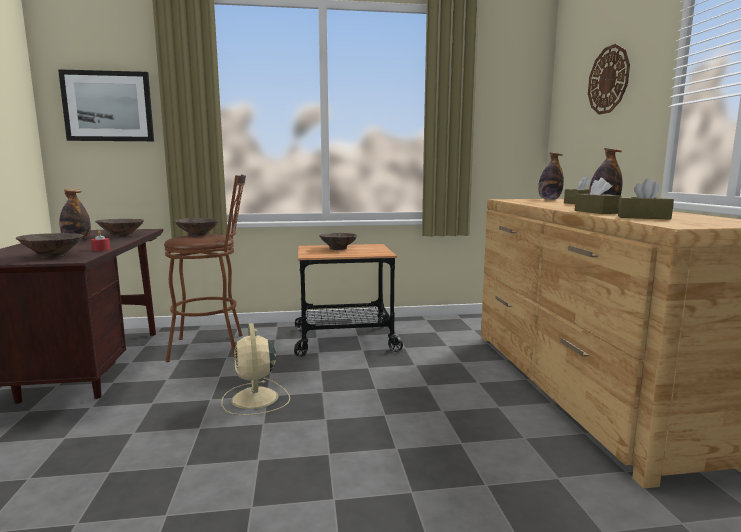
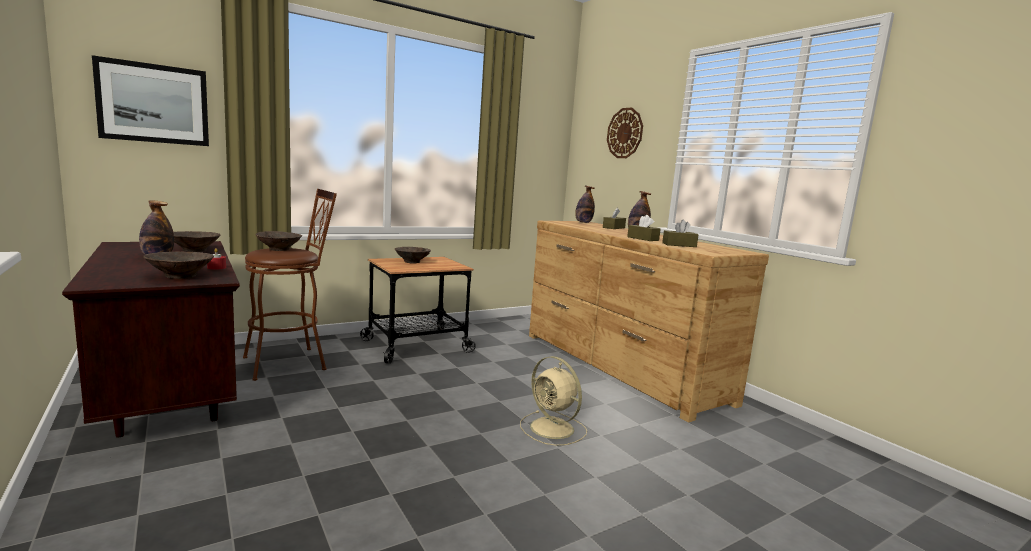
camera: 25 degrees left, 0 degrees up
beige fan [222,323,290,415] -> beige fan moved to [520,356,587,446]

